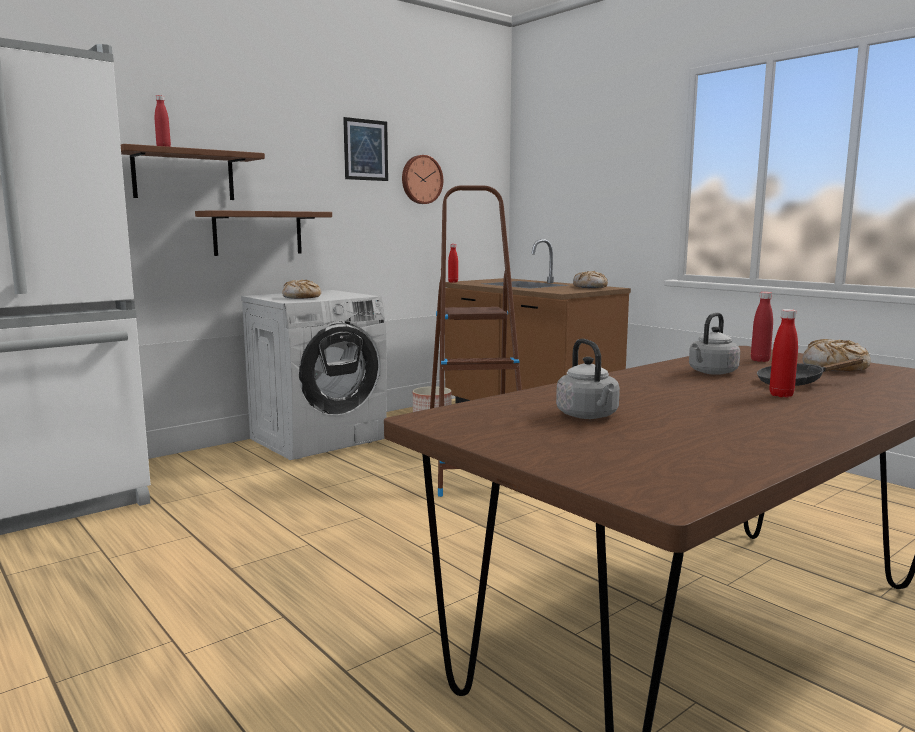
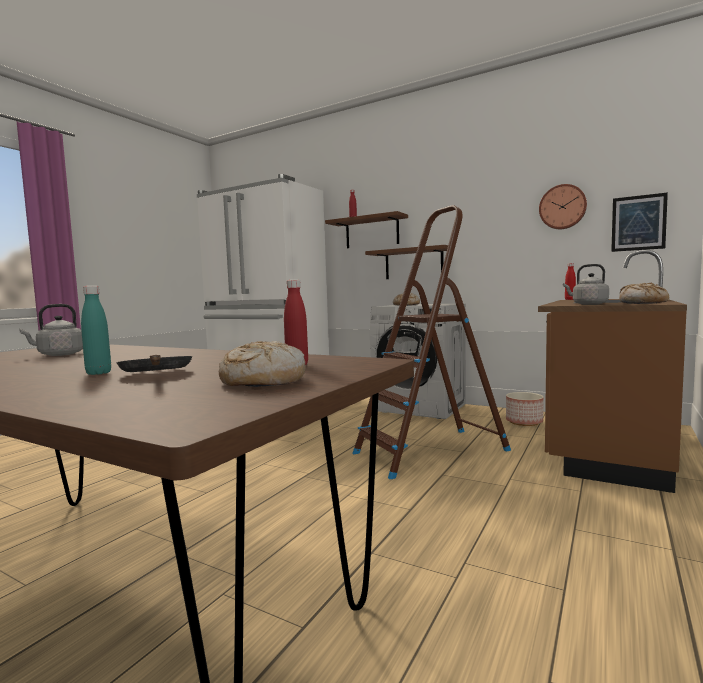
camera: 70 degrees right, 5 degrees down
picture [343,117,388,181] -> picture moved to [611,192,668,252]
grey kettle [689,313,740,375] -> grey kettle moved to [563,264,609,305]
red bottle [769,309,798,397] -> turquoise bottle [81,286,111,375]

